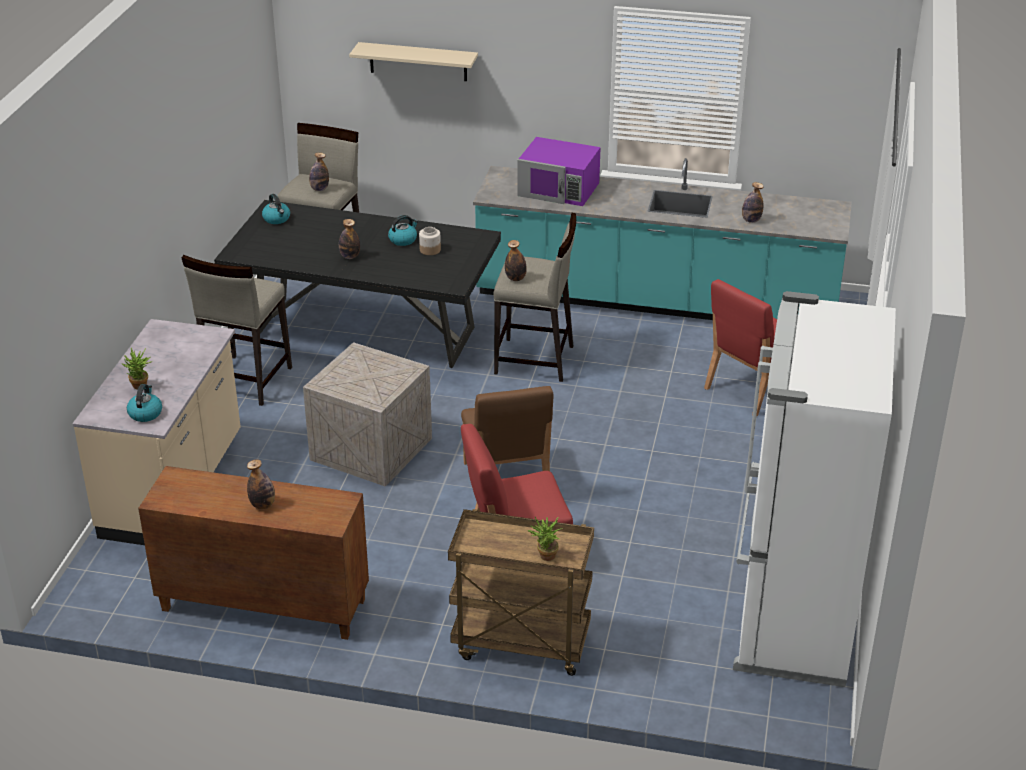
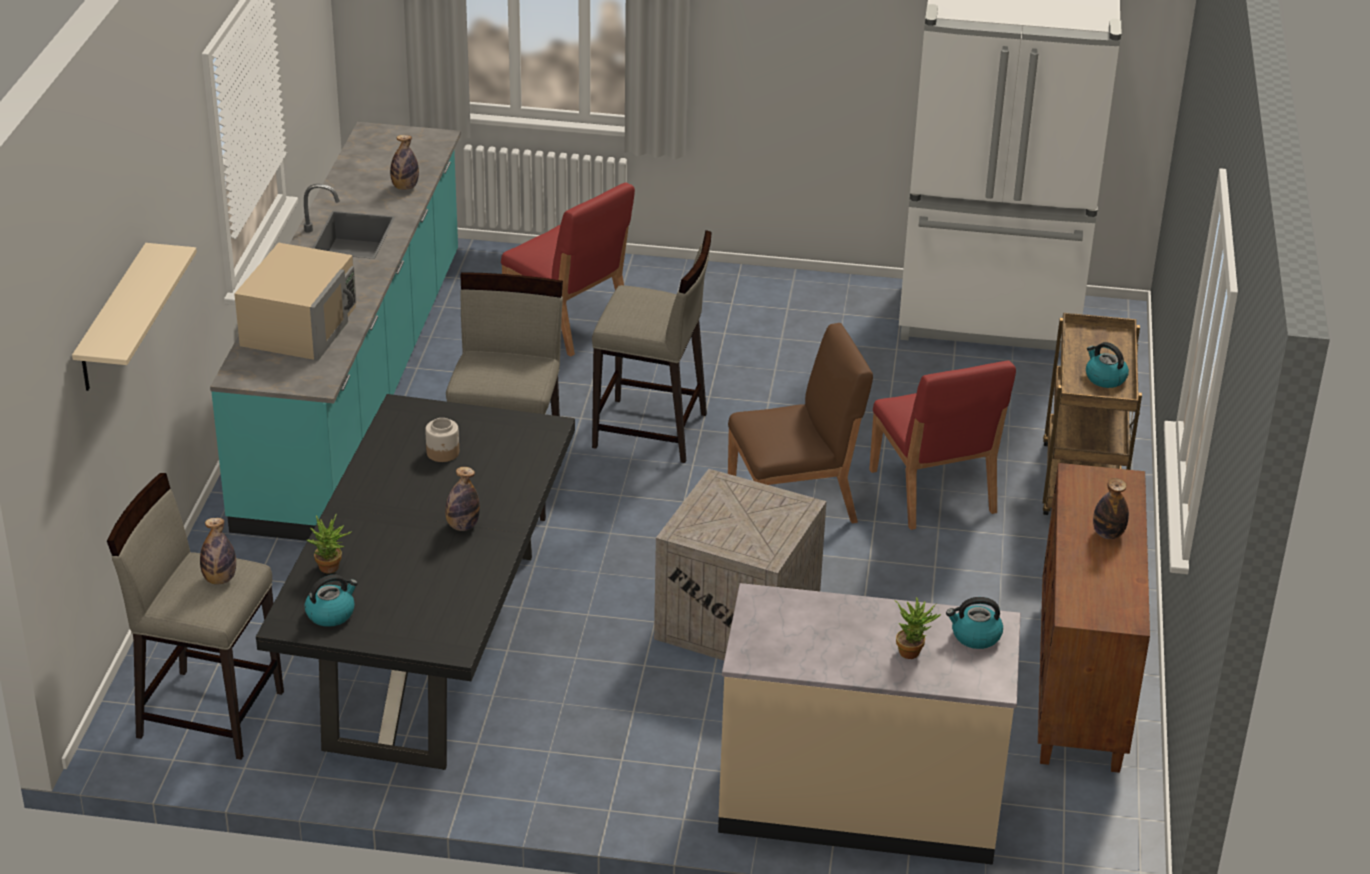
camera: 95 degrees left, 0 degrees up
beige stool [182,255,292,406] -> beige stool moved to [592,230,712,463]
kettle [388,215,418,246] -> kettle moved to [1086,342,1129,388]
bottle [505,240,527,281] -> none
purple microwave [517,137,601,206] -> beige microwave [234,243,356,361]
potted plant [527,517,563,561] -> potted plant moved to [307,514,351,574]

